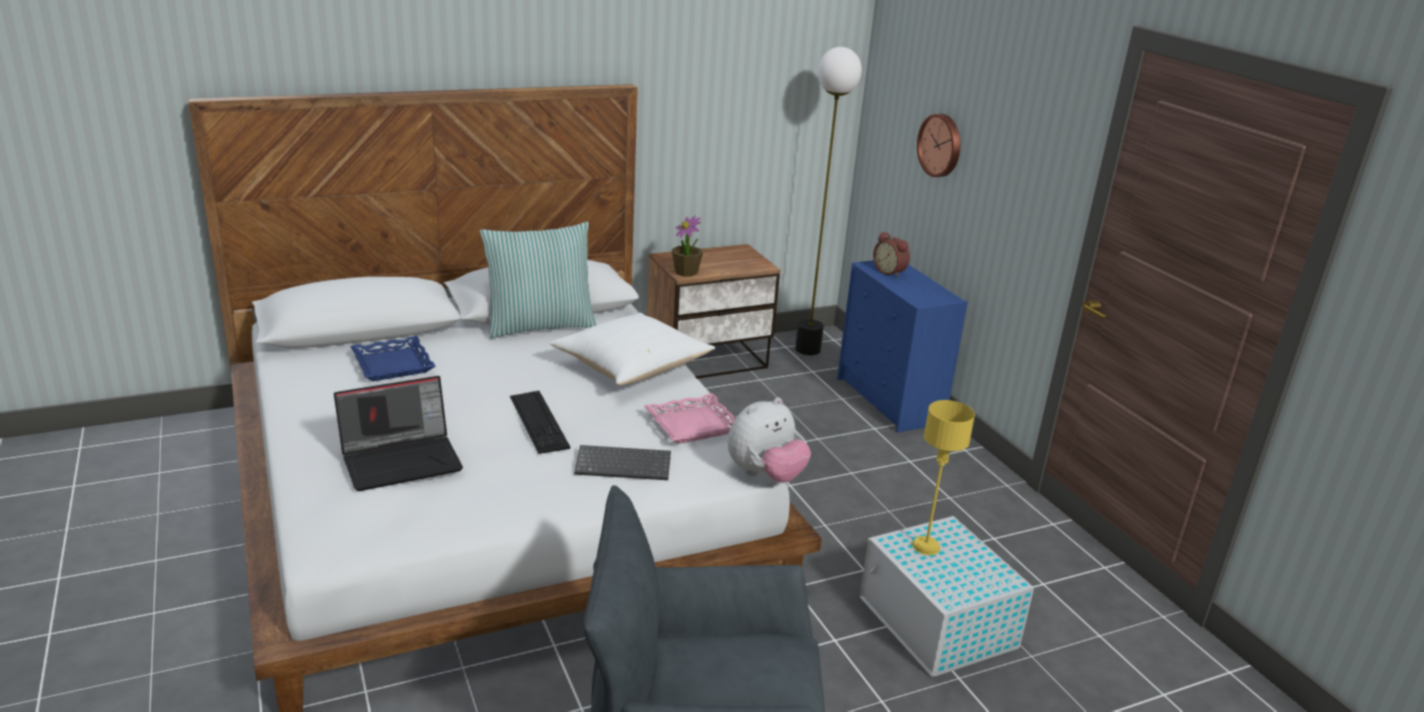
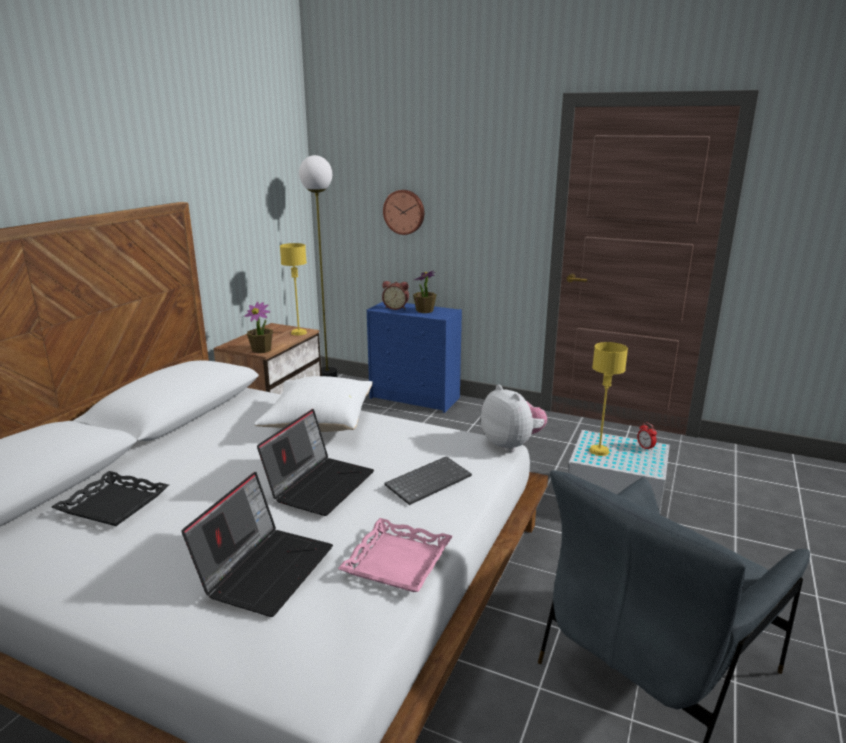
camera: 40 degrees left, 5 degrees down
blue tray [350,336,435,381] -> black tray [51,471,169,526]
pillow [480,222,597,339] -> none
keyboard [510,391,570,454] -> laptop [257,409,374,516]
pink tray [644,393,735,444] -> pink tray moved to [338,518,452,592]
plush toy [728,398,811,483] -> plush toy turned 45 degrees counterclockwise [481,385,547,452]
none -> yellow table lamp [280,243,307,336]
none -> potted plant [413,270,437,313]
none -> alarm clock [637,422,657,450]

